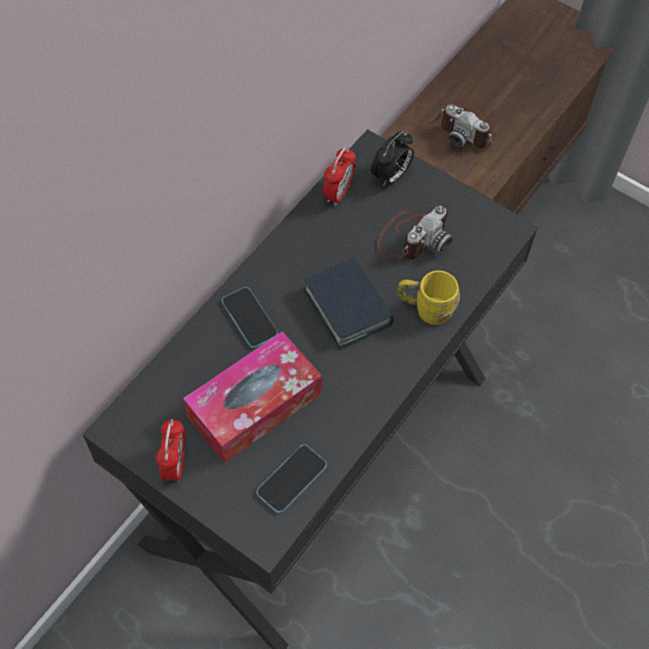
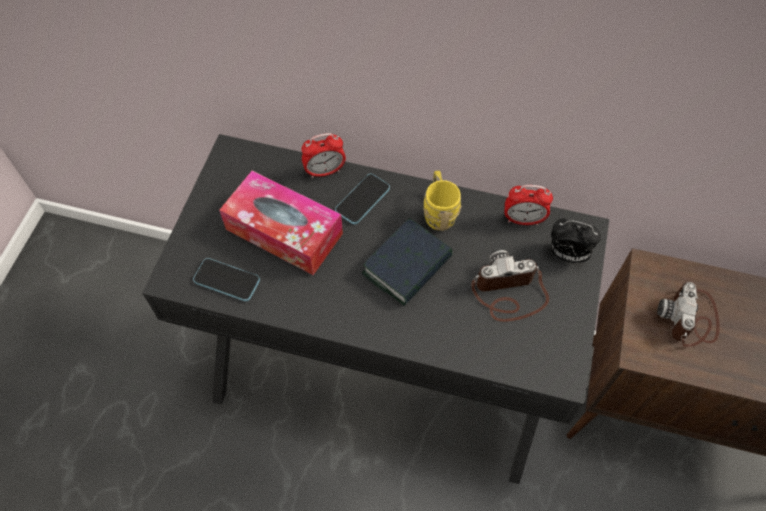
camera: 70 degrees right, 0 degrees up
alarm clock [156,419,186,482] -> alarm clock moved to [301,133,346,178]
camera [377,206,453,260] -> camera turned 150 degrees clockwise [471,249,549,322]
yellow mug [397,271,460,325] -> yellow mug moved to [423,171,462,231]

